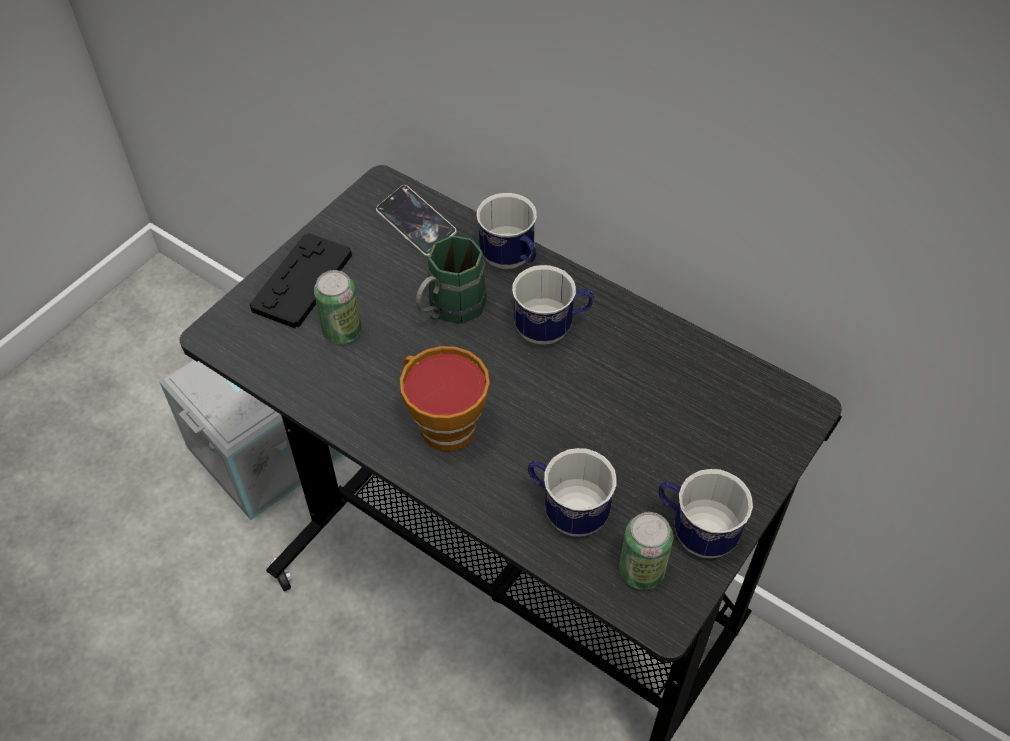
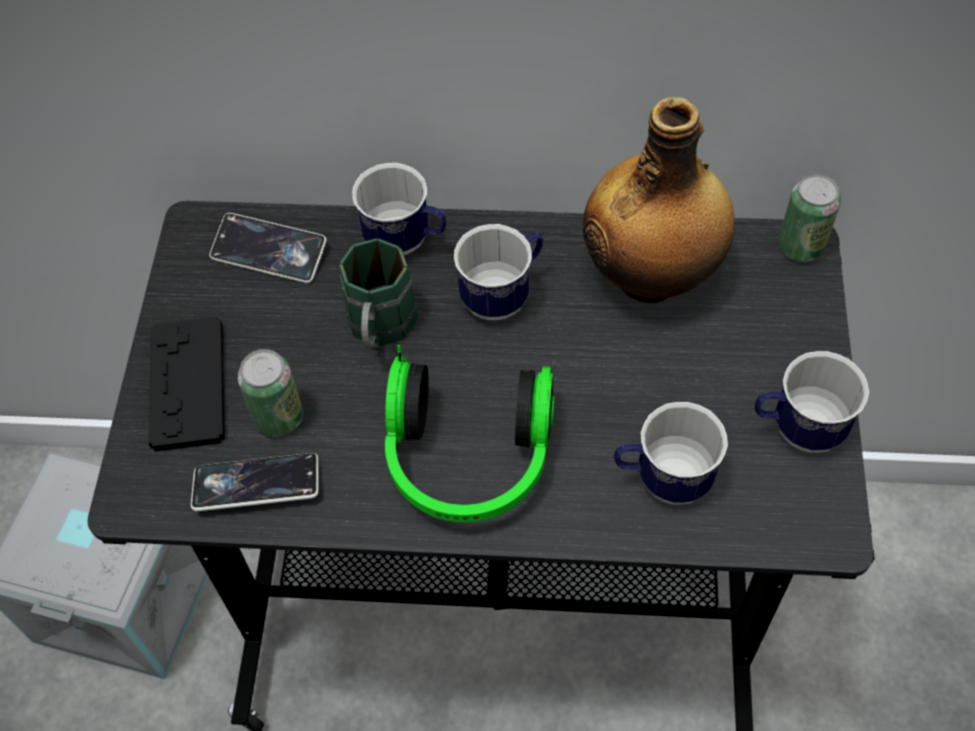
camera: 30 degrees left, 5 degrees up
cup [400,346,490,452] -> headphones [385,345,555,522]
can [619,512,673,590] -> can moved to [779,174,841,262]
none -> phone [191,453,319,511]
none -> bottle [583,97,735,303]

